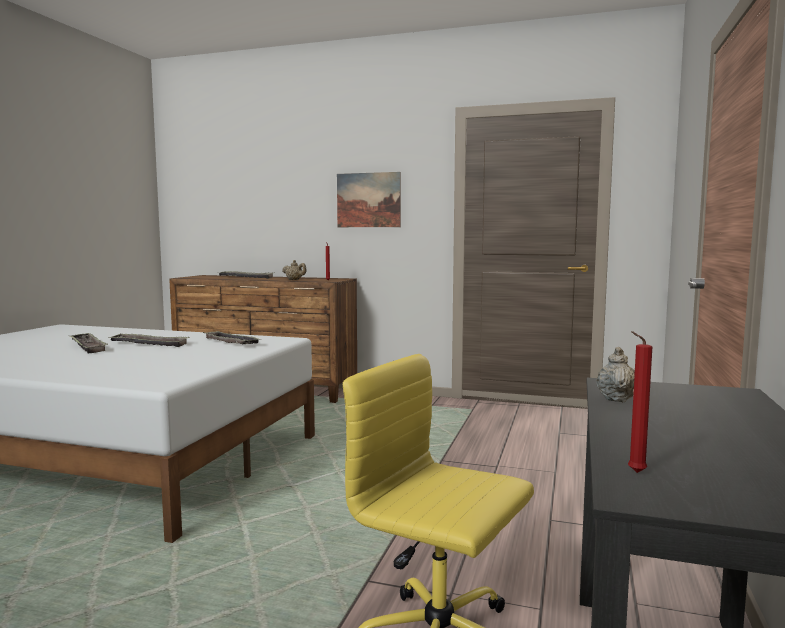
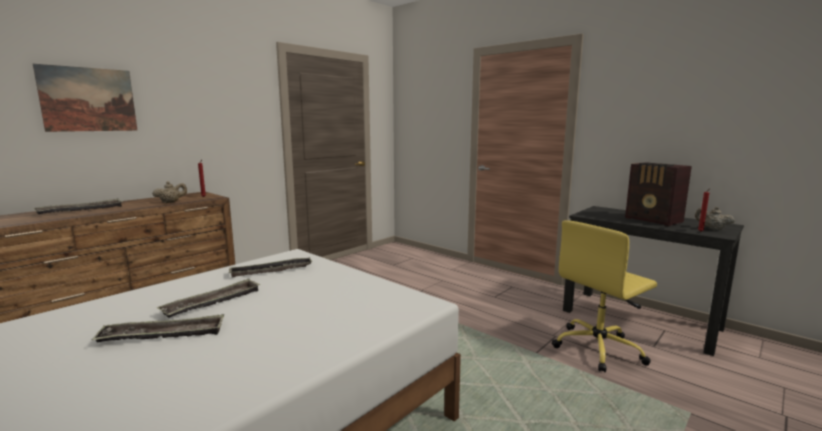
camera: 65 degrees left, 5 degrees up
picture [337,172,401,227] -> picture moved to [33,64,138,132]
beige teapot [596,347,635,402] -> beige teapot moved to [695,207,735,231]
none -> radio [625,162,692,226]

